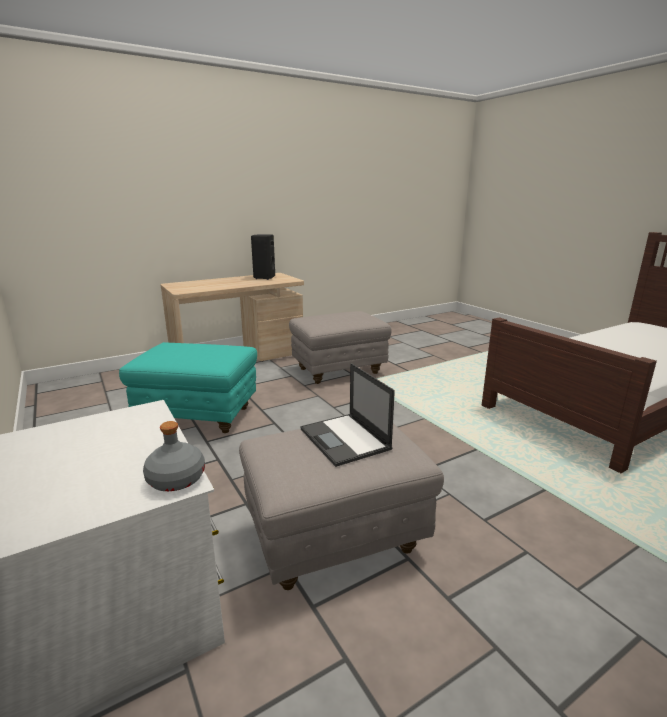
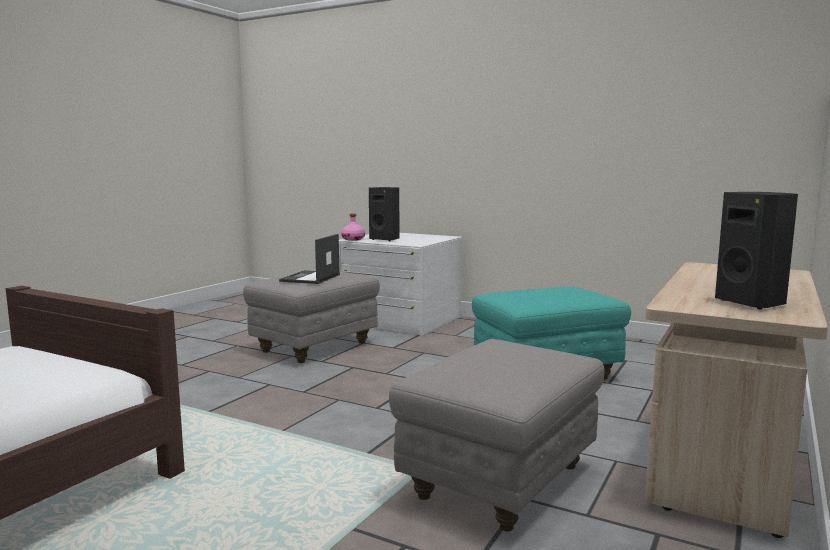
camera: 150 degrees right, 10 degrees down
grey bottle [143,421,205,491] -> pink bottle [341,214,365,241]
laptop [300,363,395,467] -> laptop turned 105 degrees counterclockwise [279,234,340,284]
none -> black speaker [369,187,399,241]

